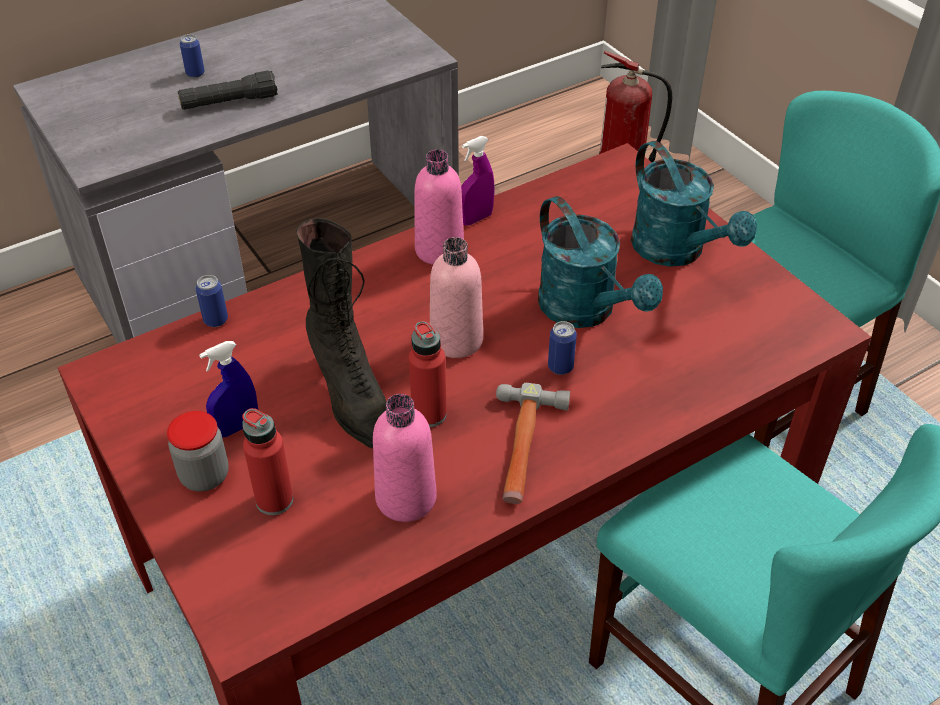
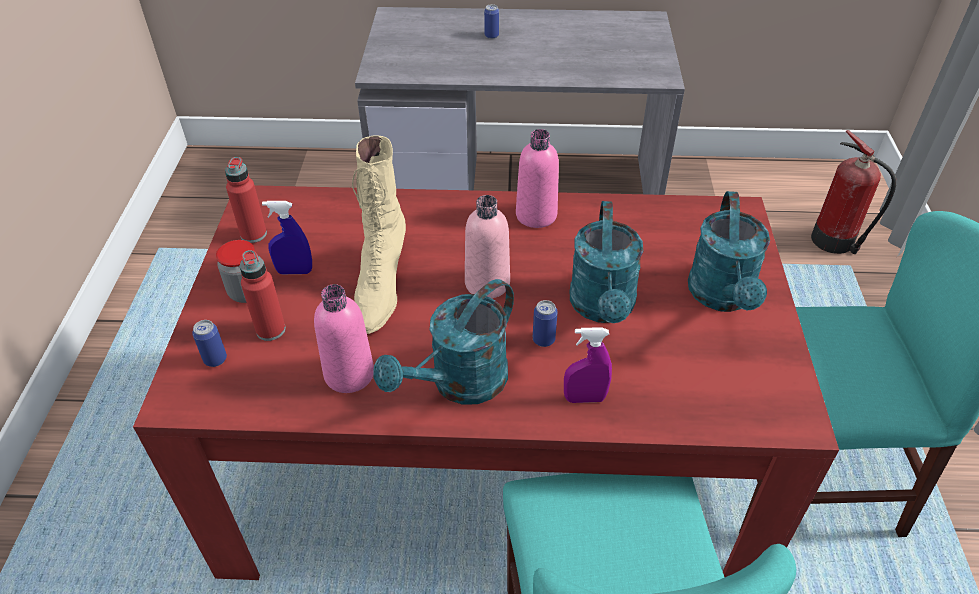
camera: 35 degrees right, 0 degrees up
black flashlight [178,70,278,110] -> none
can [196,275,228,327] -> can moved to [192,320,227,367]
black boot [296,218,386,449] -> beige boot [352,135,406,334]
red bottle [409,321,447,427] -> red bottle moved to [225,157,267,243]
purple spray bottle [461,136,495,226] -> purple spray bottle moved to [564,327,612,403]
hammer [496,383,570,504] -> turquoise watering can [373,279,514,405]

